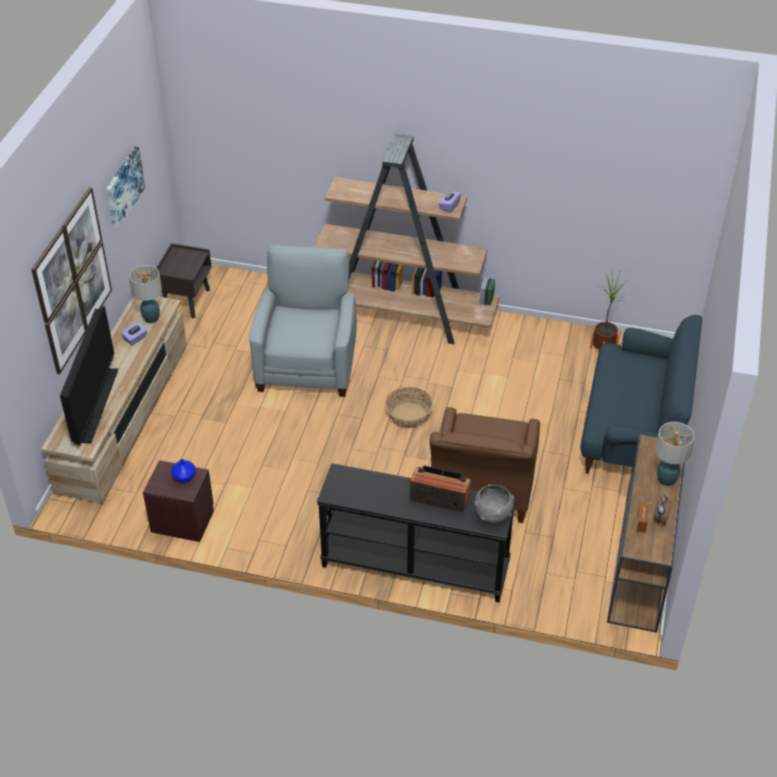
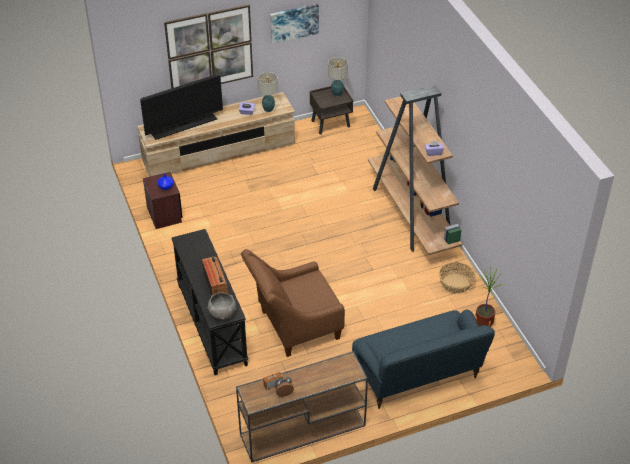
camera: 55 degrees right, 0 degrees up
grey armchair [249,245,357,397] -> none
basket [385,387,433,428] -> basket moved to [439,262,475,293]
table lamp [655,422,695,486] -> table lamp moved to [328,57,348,97]

